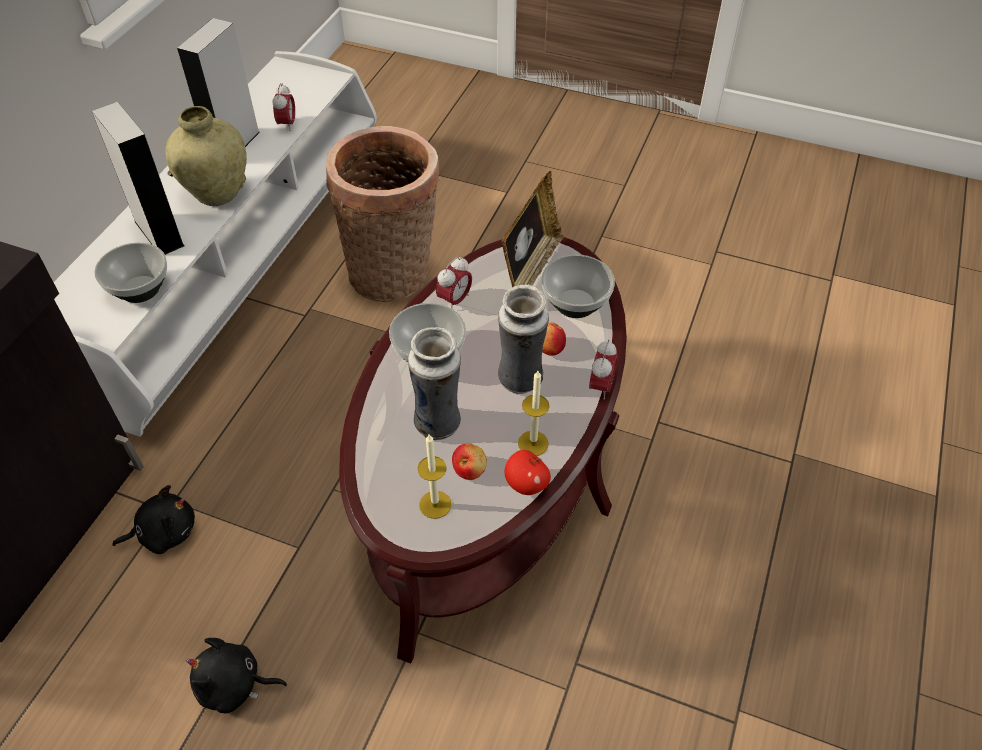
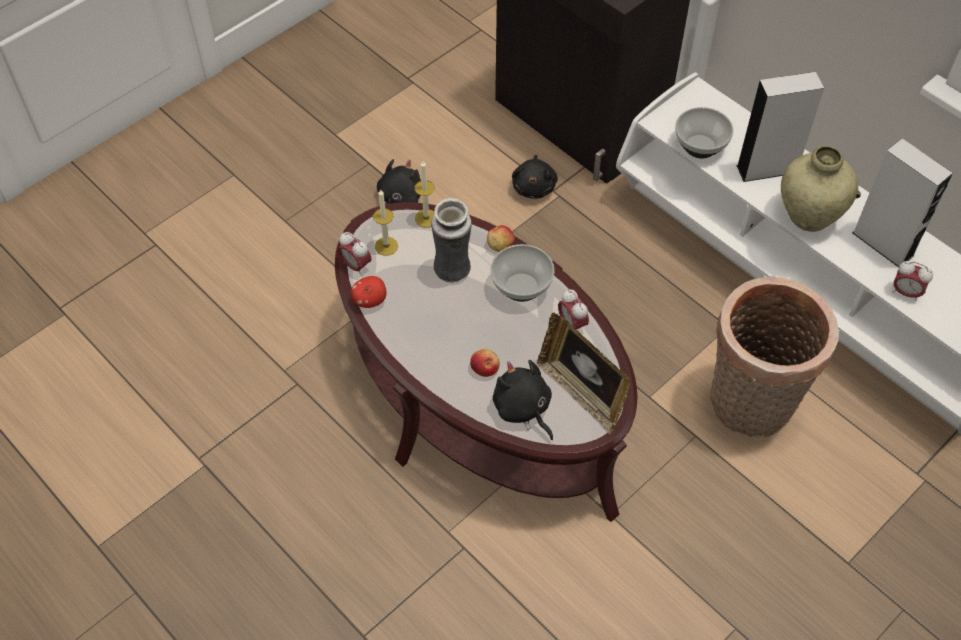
camera: 115 degrees right, 5 degrees up
apple [452,443,487,480] -> apple moved to [487,225,515,252]
vase [498,284,549,394] -> none
candle [518,371,549,456] -> candle moved to [415,161,435,227]
bowl [542,255,615,318] -> black plush toy [493,360,553,440]
alarm clock [589,340,618,399] -> alarm clock moved to [338,232,372,276]

